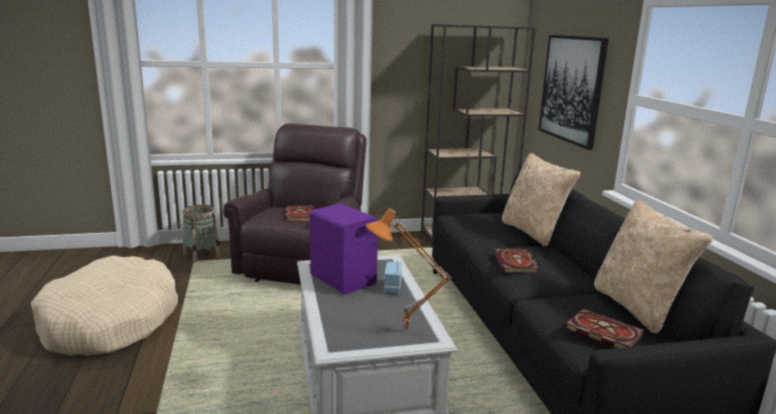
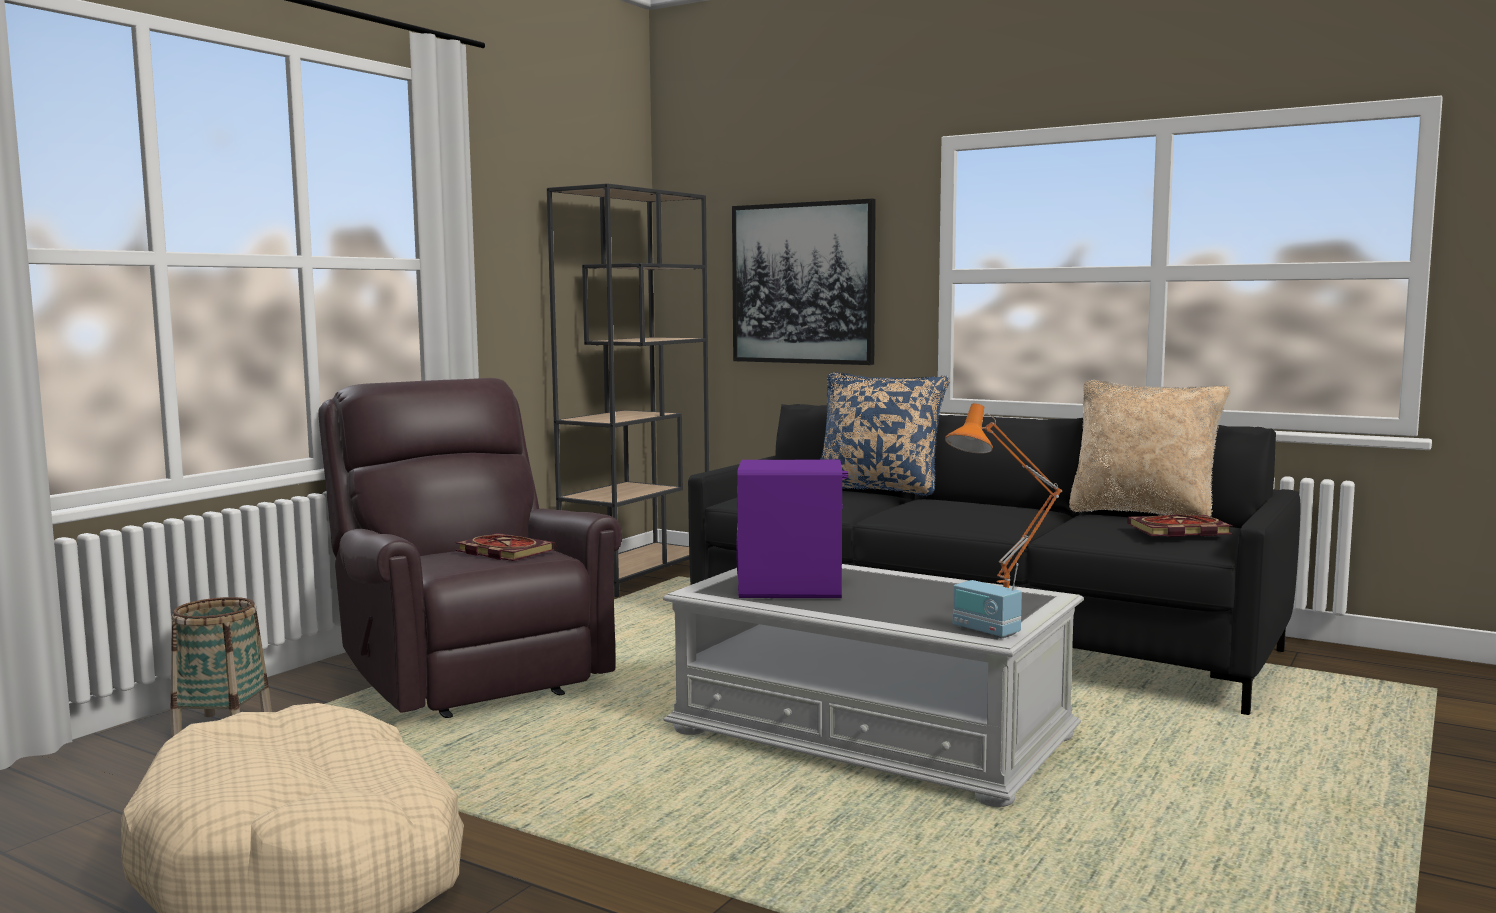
camera: 45 degrees left, 10 degrees down
radio [384,260,402,294] -> radio moved to [953,563,1022,638]
book [493,249,539,273] -> none
beige pillow [502,153,580,246] -> blue pillow [820,372,950,496]

